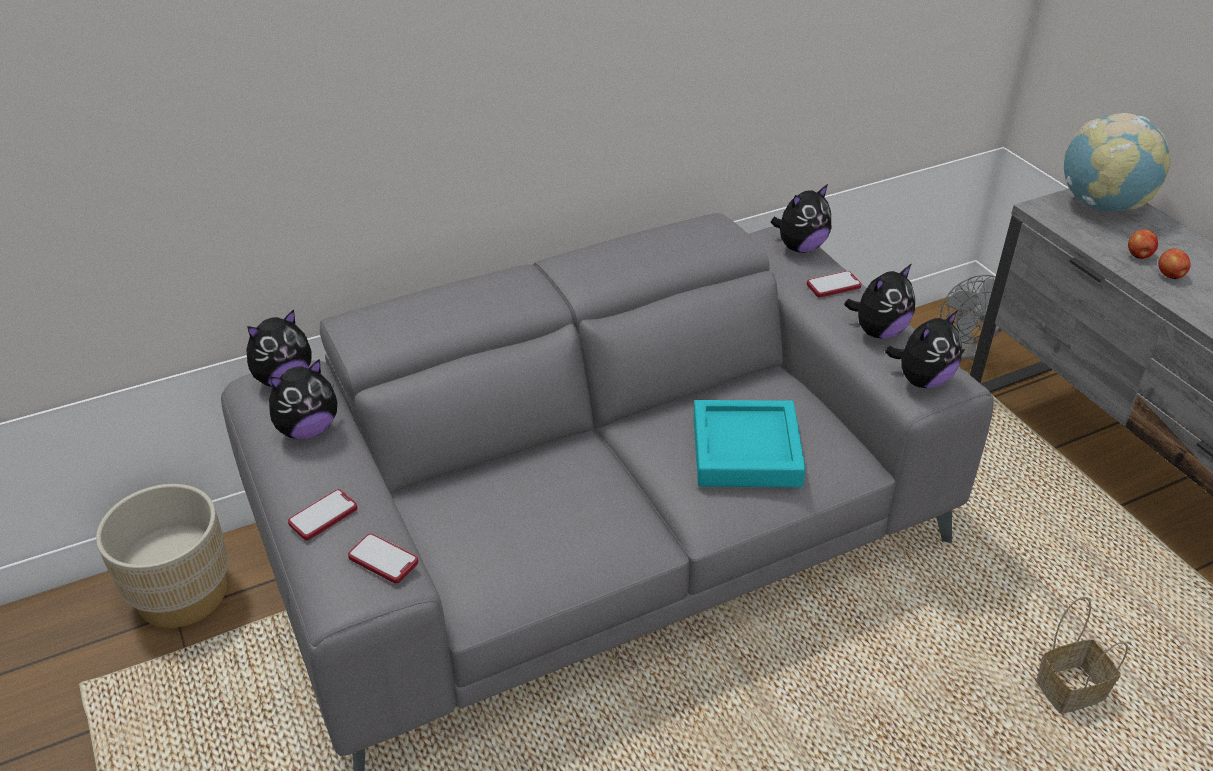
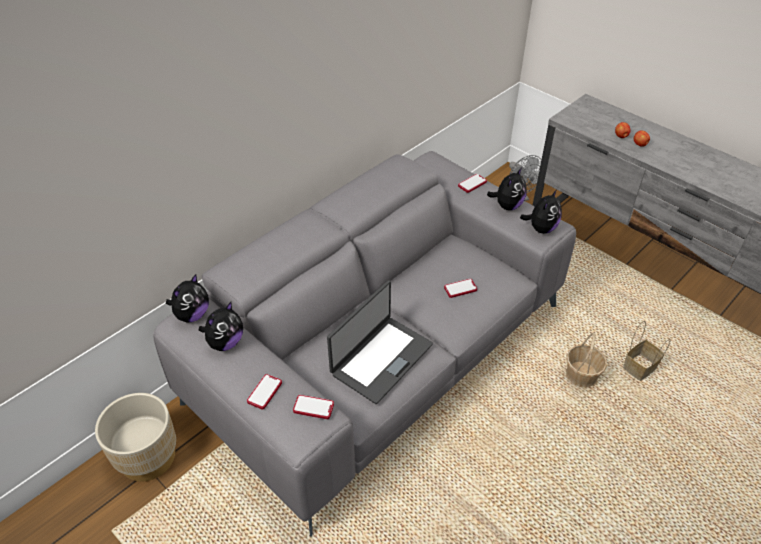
camera: 20 degrees left, 5 degrees up
turquoise tray [693,400,806,487] -> phone [444,279,477,298]
plush toy [771,184,831,253] -> none
globe [1064,113,1171,212] -> none
none -> laptop [327,280,433,404]
none -> basket [566,333,607,388]

